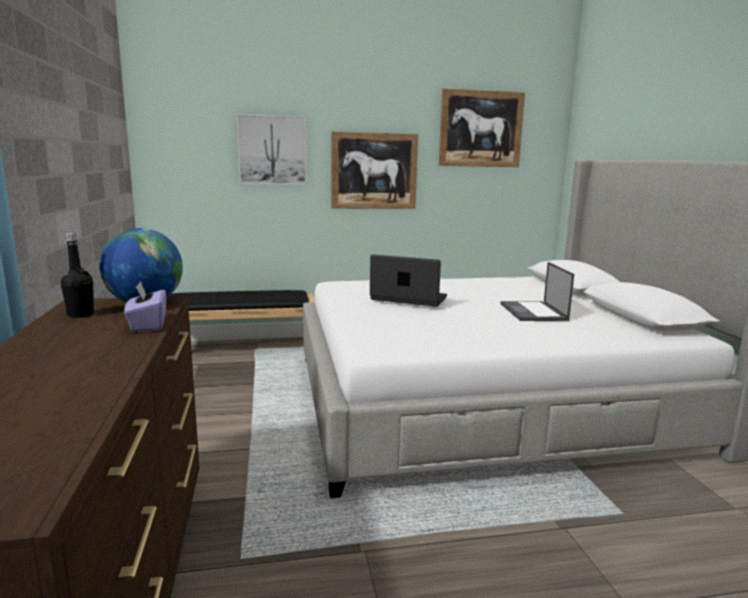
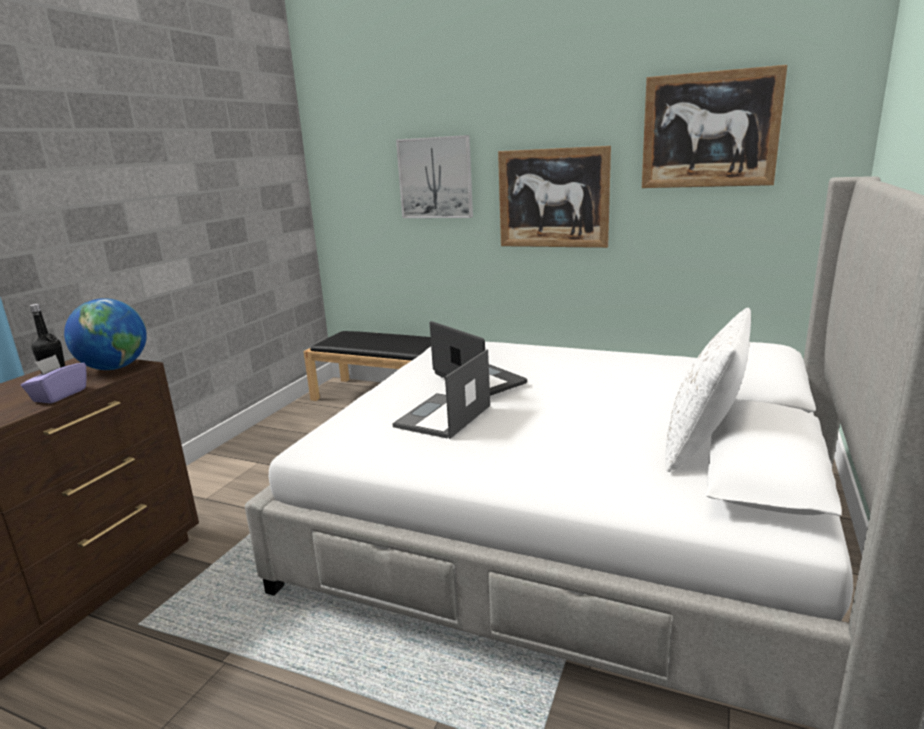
camera: 35 degrees right, 5 degrees up
laptop [500,262,574,321] -> laptop moved to [392,349,490,439]
none -> white pillow [665,308,751,472]

